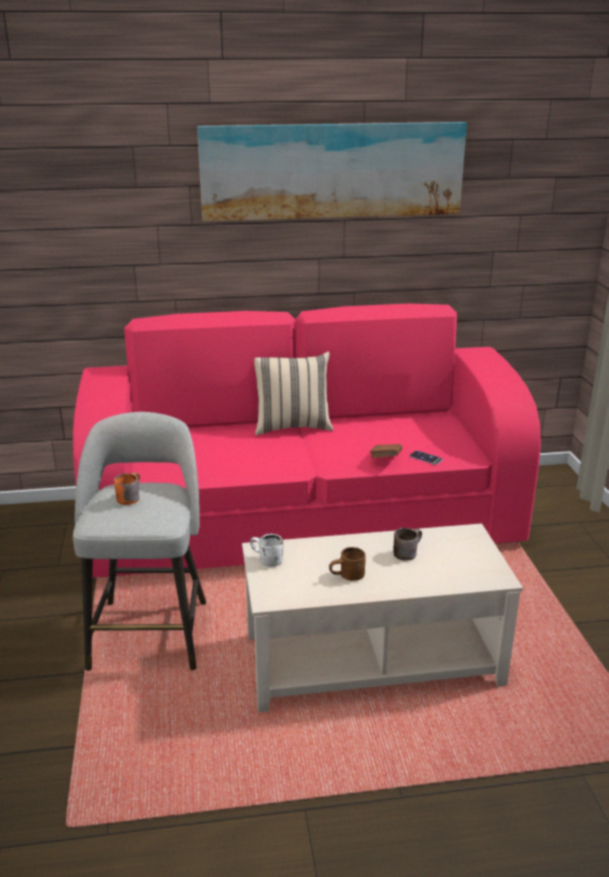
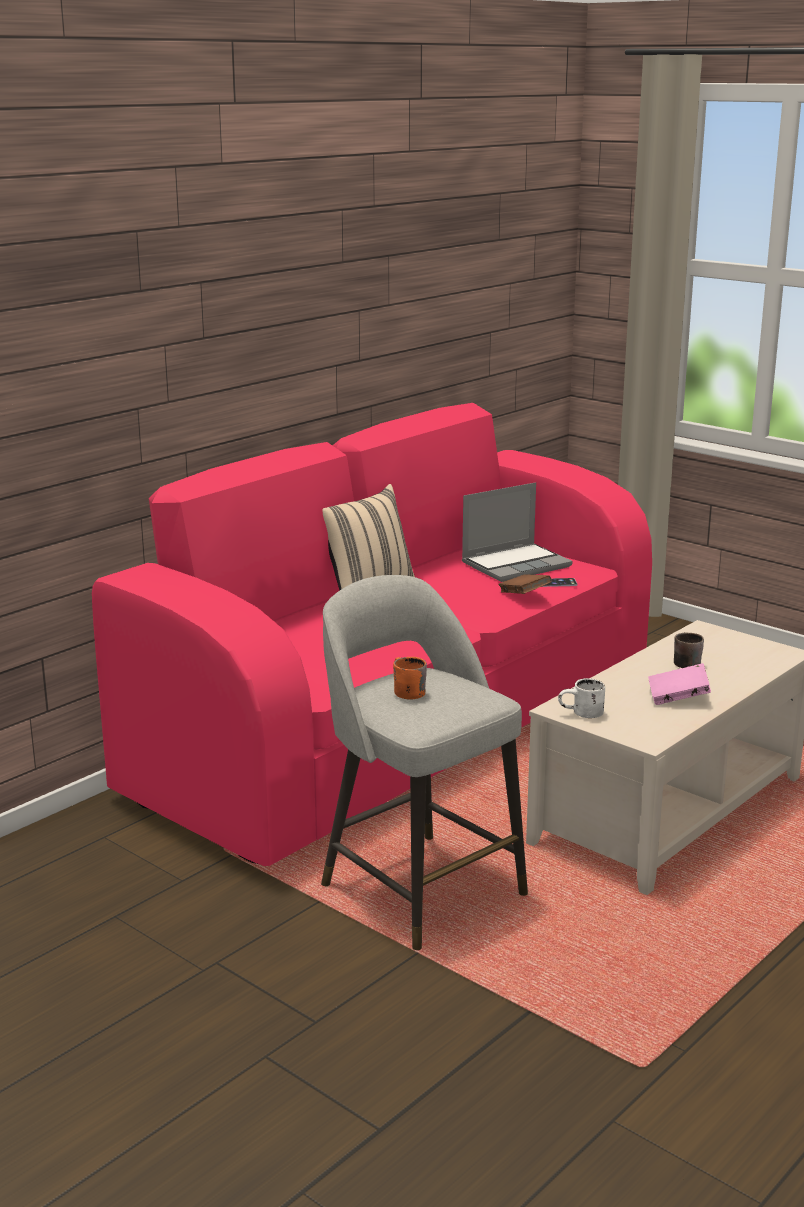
camera: 40 degrees left, 5 degrees down
picture [197,122,467,221] -> none
brown mug [329,547,366,581] -> pink book [648,663,711,705]
none -> laptop [462,482,573,582]

